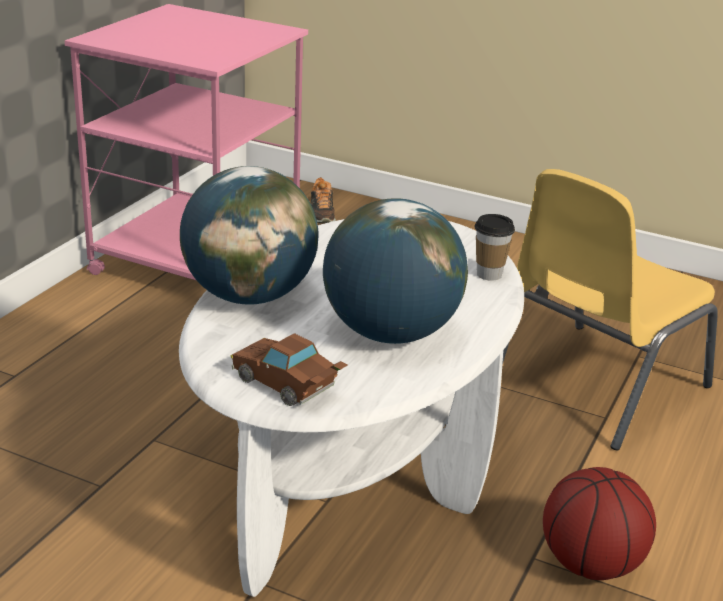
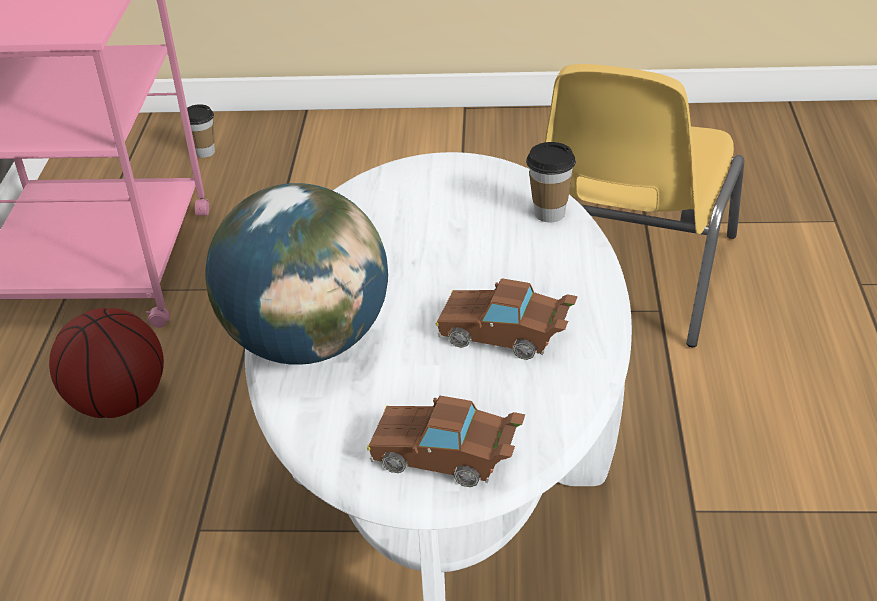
camera: 20 degrees left, 10 degrees up
shoe [311,177,336,223] -> cup [187,104,215,158]
globe [323,198,468,344] -> brown toy car [435,278,578,360]
basketball [543,467,656,580] -> basketball moved to [49,308,164,418]

